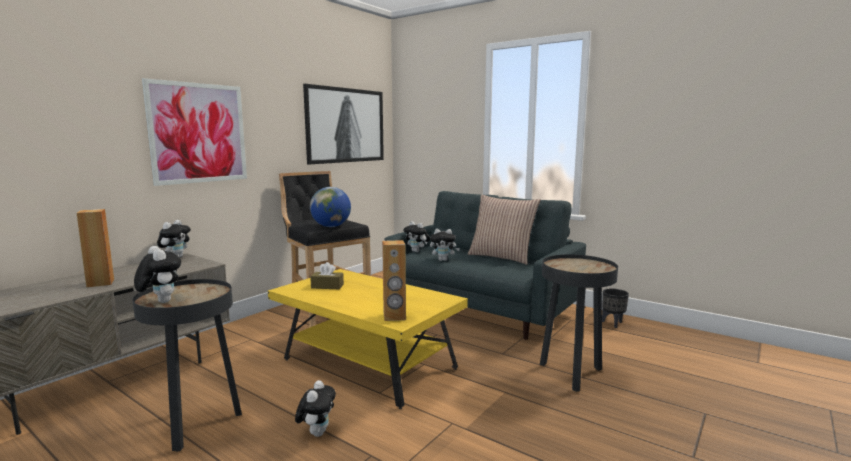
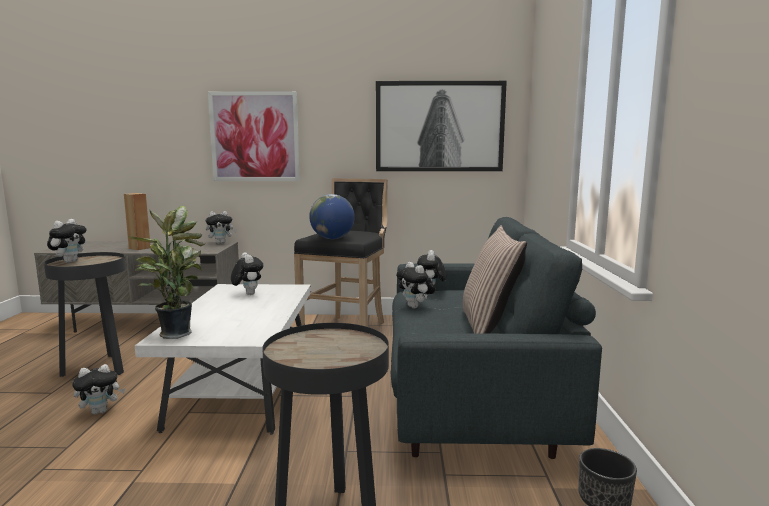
camera: 55 degrees right, 0 degrees up
yellow coffee table [268,269,468,409] -> white coffee table [135,284,311,435]
brown tissue box [310,262,344,289] -> plush toy [231,252,263,295]
brown speaker [382,240,406,321] -> potted plant [129,206,205,339]

